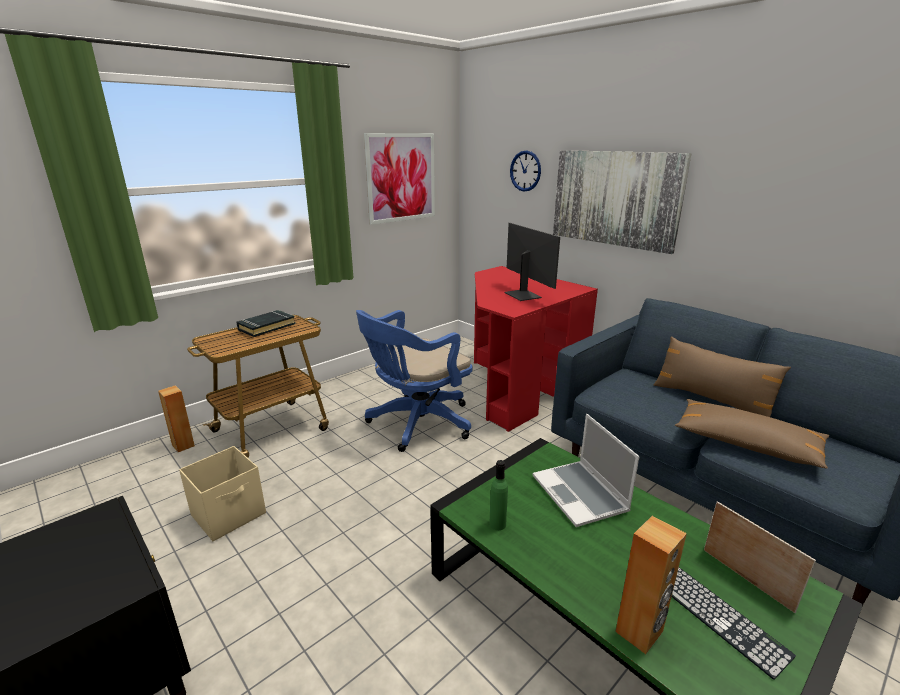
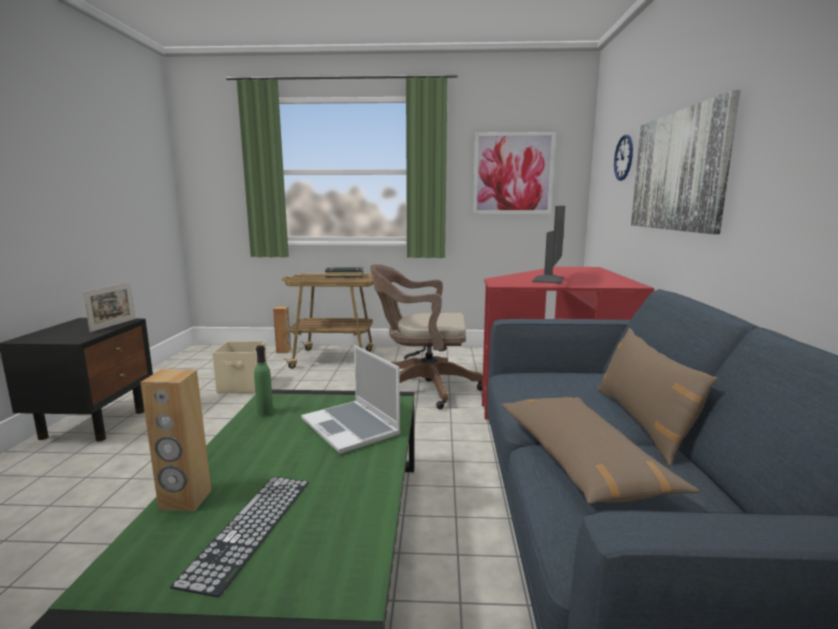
camera: 45 degrees right, 10 degrees down
blue office chair [356,310,473,452] -> brown office chair [370,264,483,409]
laptop [533,414,640,527] -> laptop turned 60 degrees counterclockwise [301,345,401,454]
picture frame [704,501,816,613] -> picture frame moved to [83,282,135,332]

